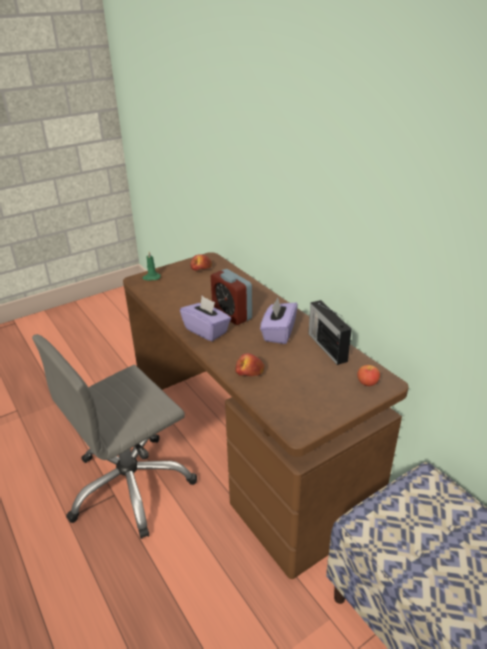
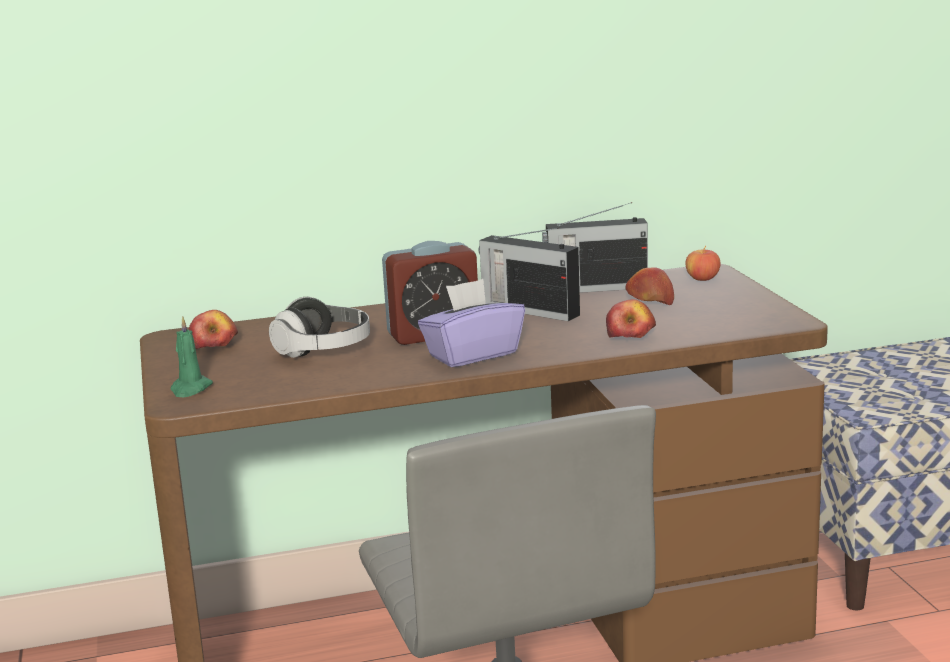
camera: 70 degrees left, 15 degrees down
purple tissue box [260,297,298,344] -> radio [478,228,580,321]
none -> headphones [269,297,370,358]
none -> apple [625,267,674,305]

